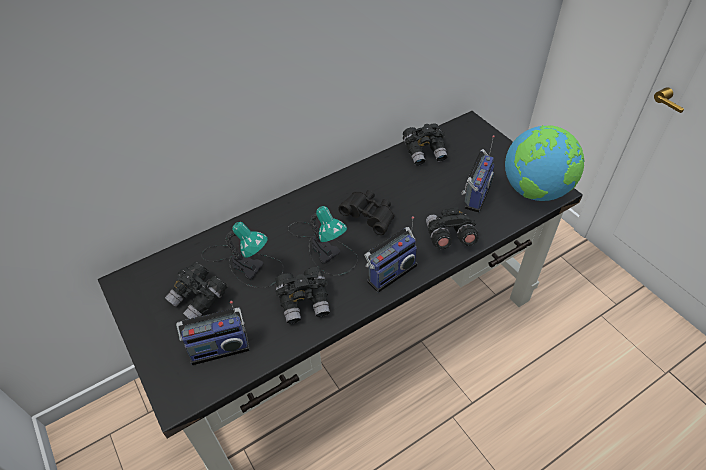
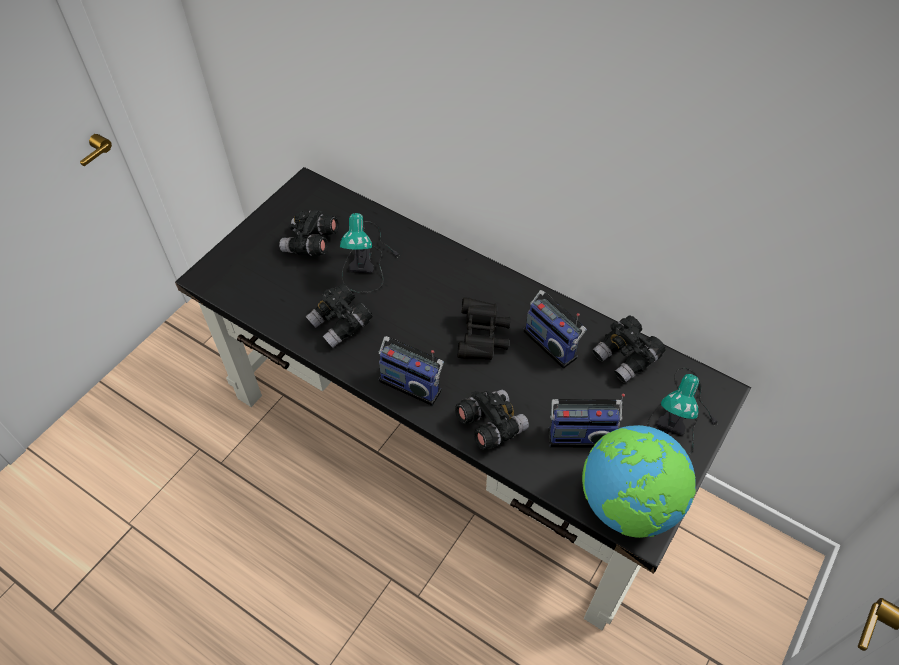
camera: 65 degrees right, 5 degrees up
radio [176,301,250,365] -> radio moved to [523,290,587,369]
table lamp [288,206,358,276] -> table lamp moved to [647,367,718,456]

